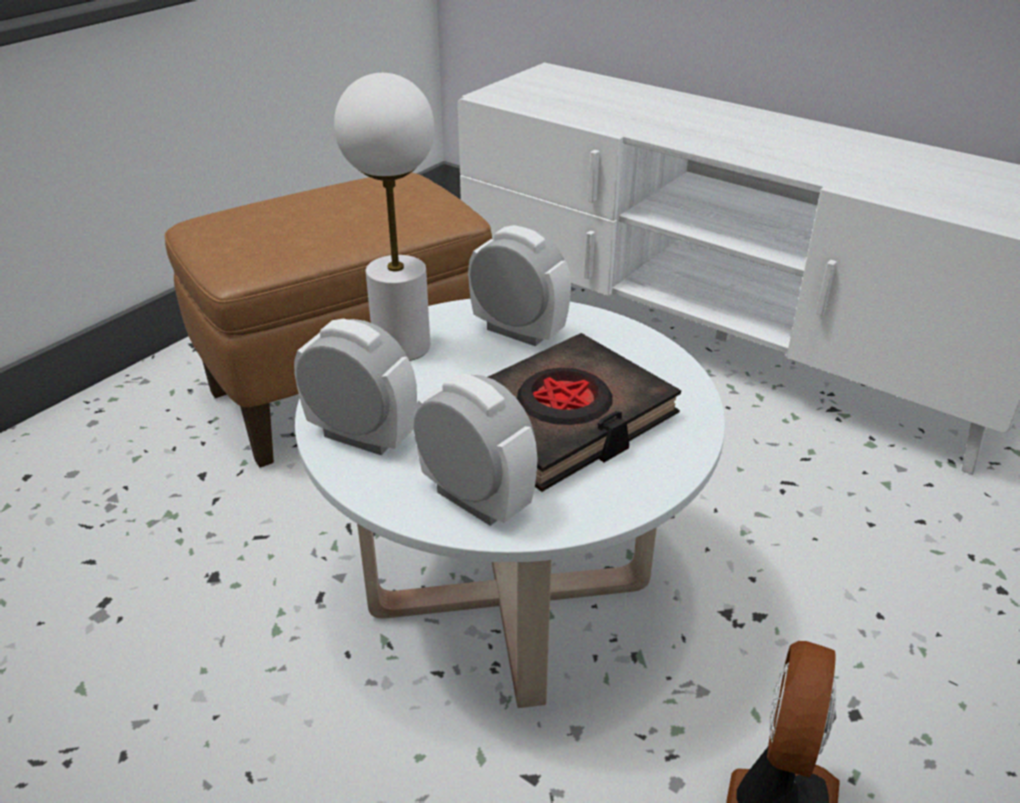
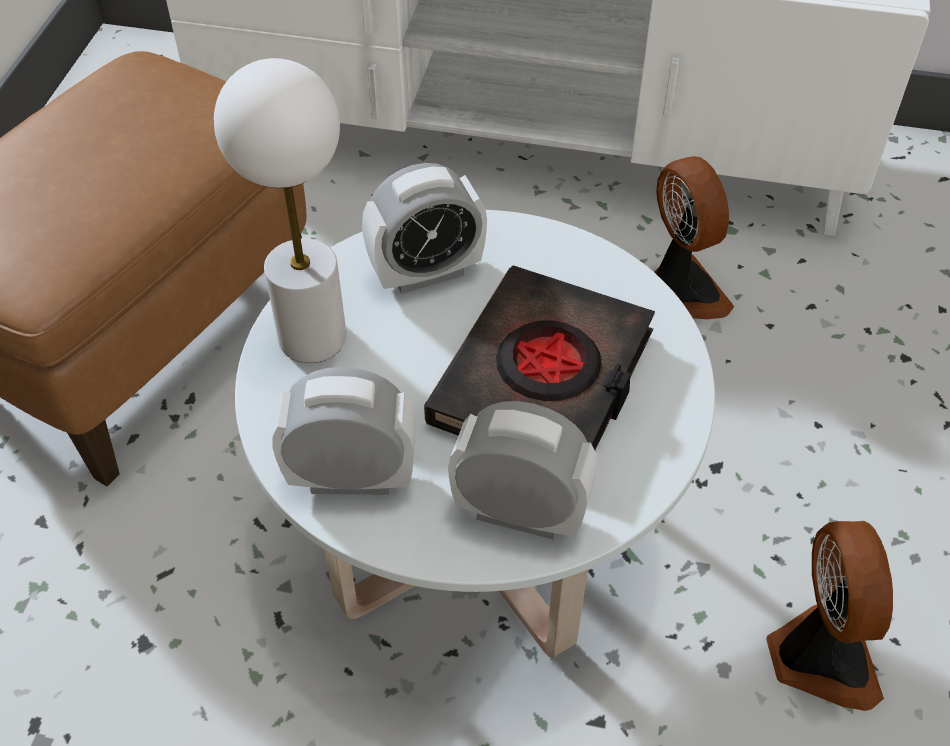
camera: 25 degrees left, 15 degrees up
alarm clock [468,225,571,346] -> alarm clock turned 150 degrees clockwise [362,163,487,294]
none -> fan [654,156,734,319]

